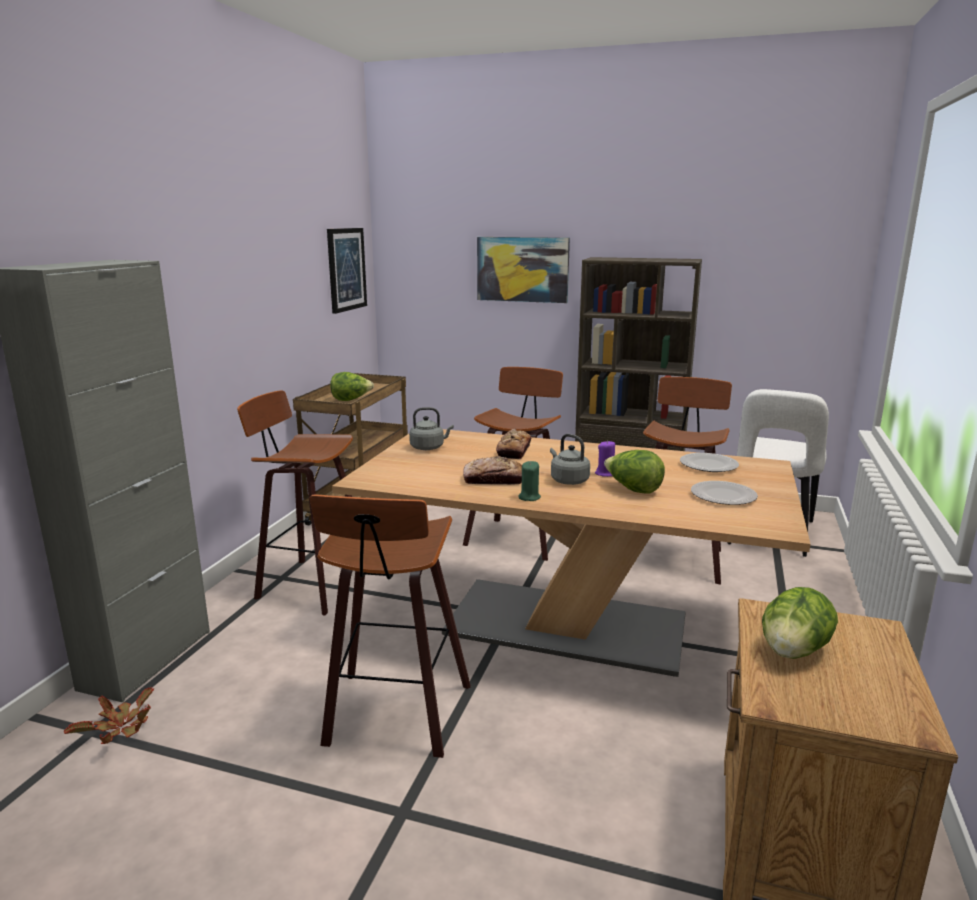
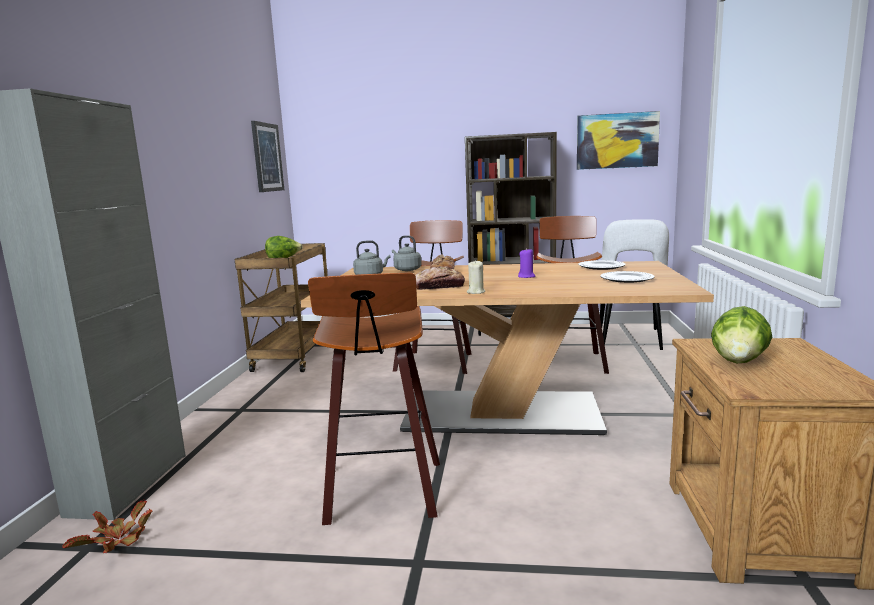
camera: 10 degrees left, 5 degrees down
stool [237,390,353,616] -> none
picture [477,237,570,303] -> picture moved to [577,111,660,170]
green candle [518,461,541,501] -> beige candle [467,261,485,294]
grey kettle [550,434,590,485] -> grey kettle moved to [392,235,421,271]
lettuce [604,450,665,494] -> none

